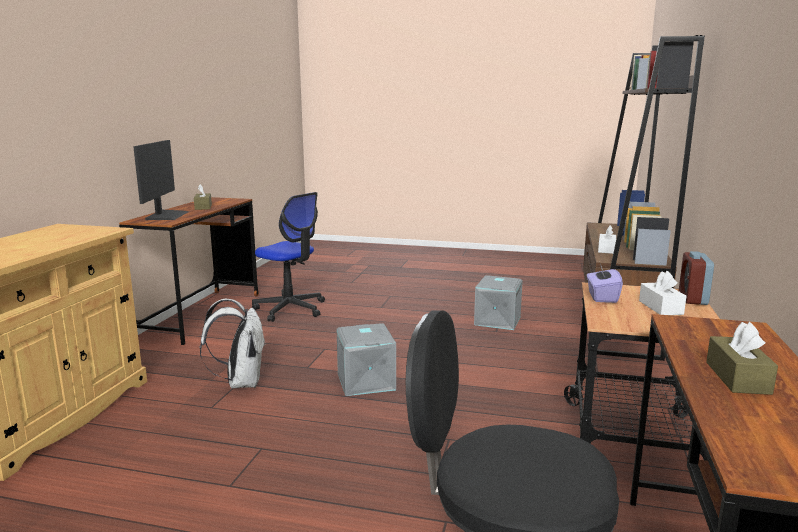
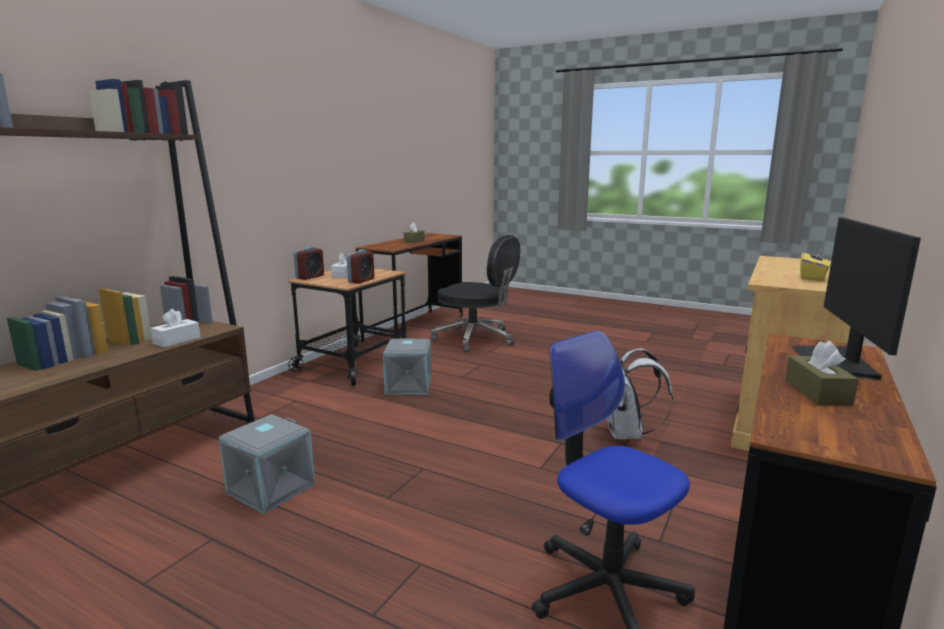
camera: 165 degrees left, 0 degrees up
grey storage box [337,323,396,396] -> grey storage box moved to [383,338,431,395]
purple tissue box [587,261,623,303] -> alarm clock [347,249,374,284]
none -> yellow tissue box [800,248,831,281]

